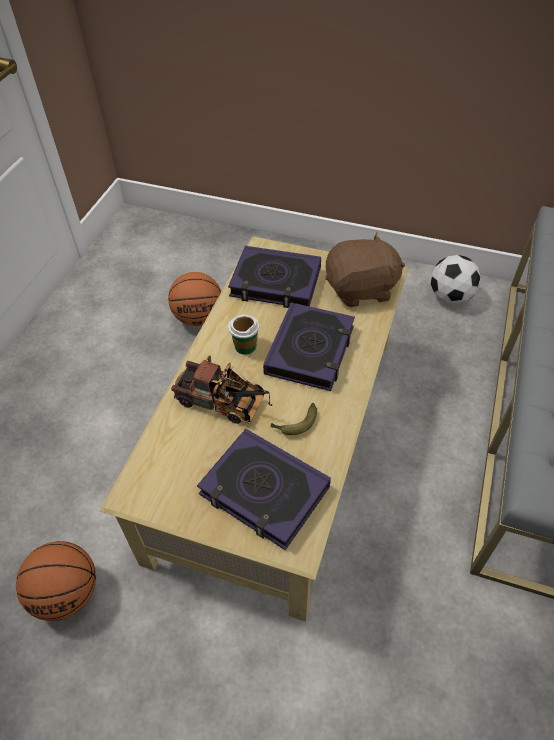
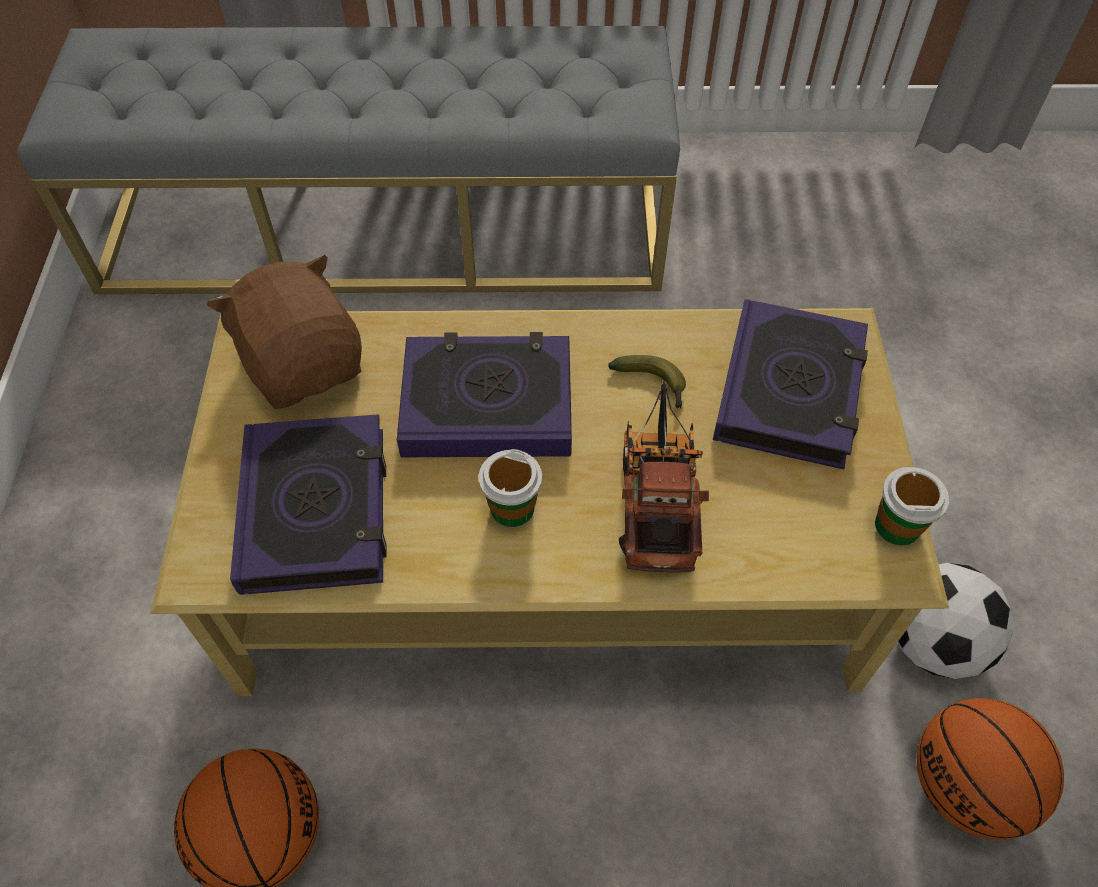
camera: 110 degrees left, 5 degrees up
football [430,255,480,304] -> football moved to [898,562,1014,679]
none -> cup [875,467,949,546]

